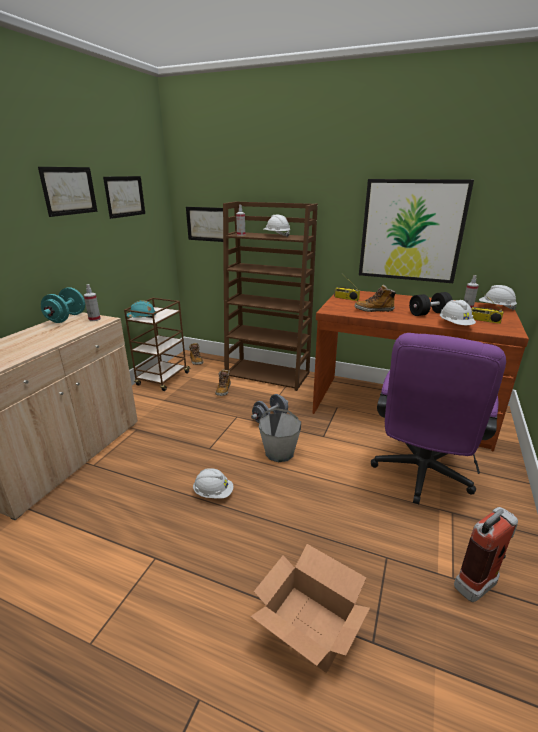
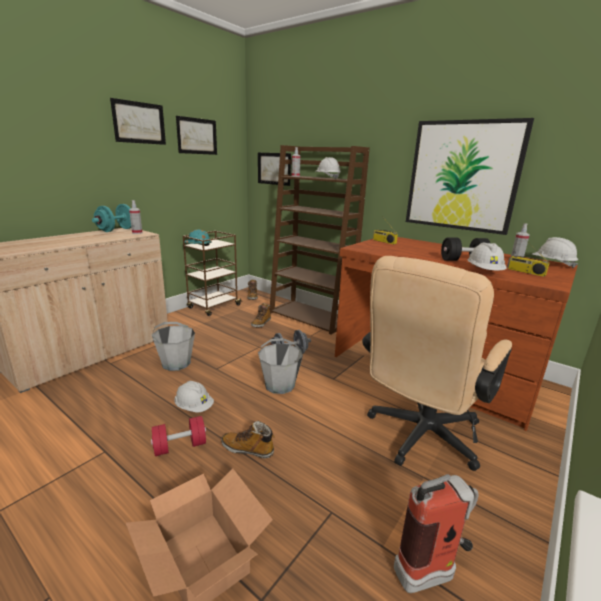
camera: 15 degrees right, 5 degrees down
boot [355,285,396,312] -> boot moved to [221,421,275,458]
purple office chair [371,333,506,504] -> beige office chair [362,256,512,471]
none -> red dumbbell [151,416,206,456]
none -> grey bucket [152,322,195,371]

